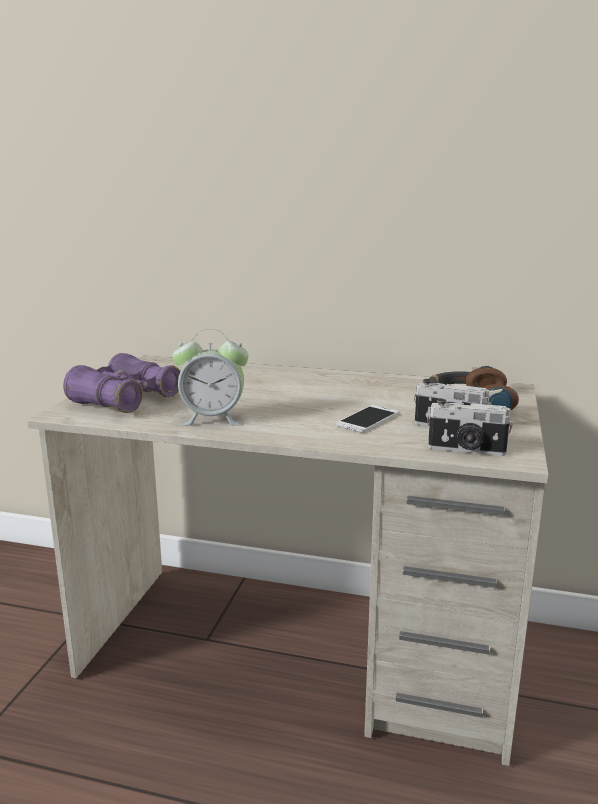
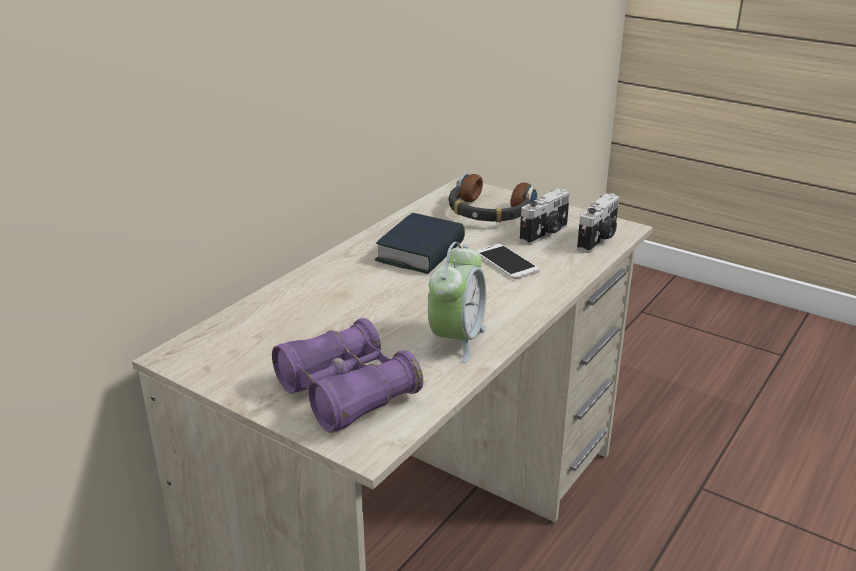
camera: 70 degrees left, 10 degrees up
none -> book [375,213,465,274]

